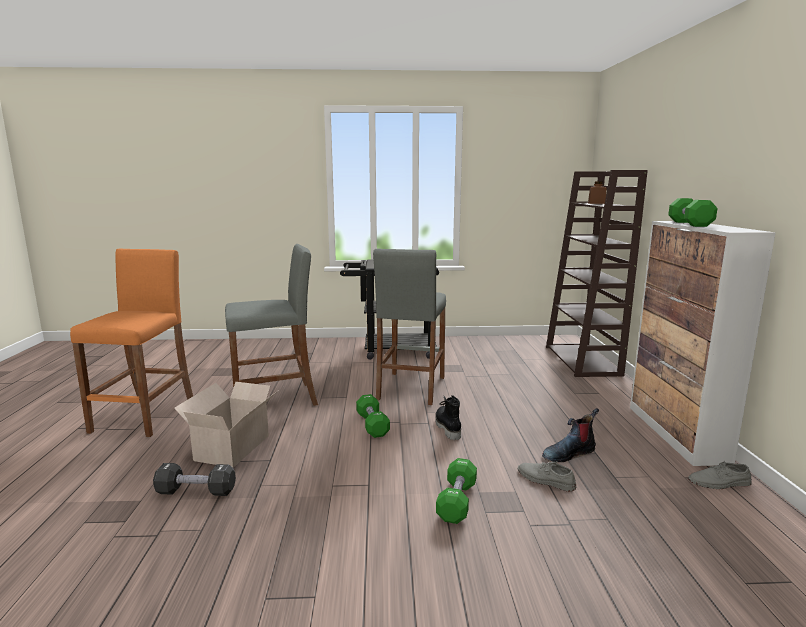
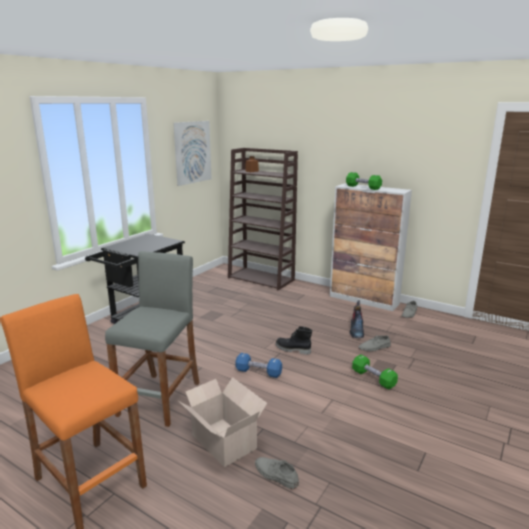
camera: 55 degrees left, 5 degrees up
black dumbbell [153,463,236,496] -> grey shoe [255,457,299,489]
green dumbbell [356,394,390,438] -> blue dumbbell [235,353,282,378]
grey stool [373,248,446,405] -> none
none -> picture [173,121,212,186]

